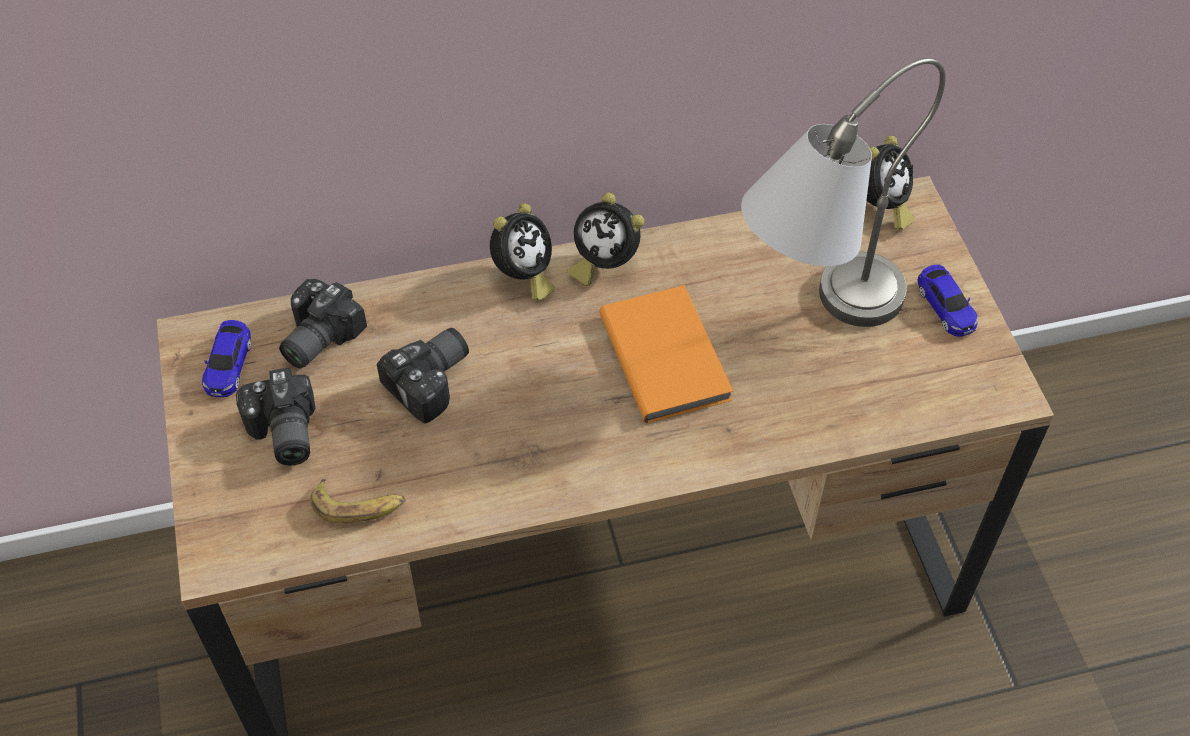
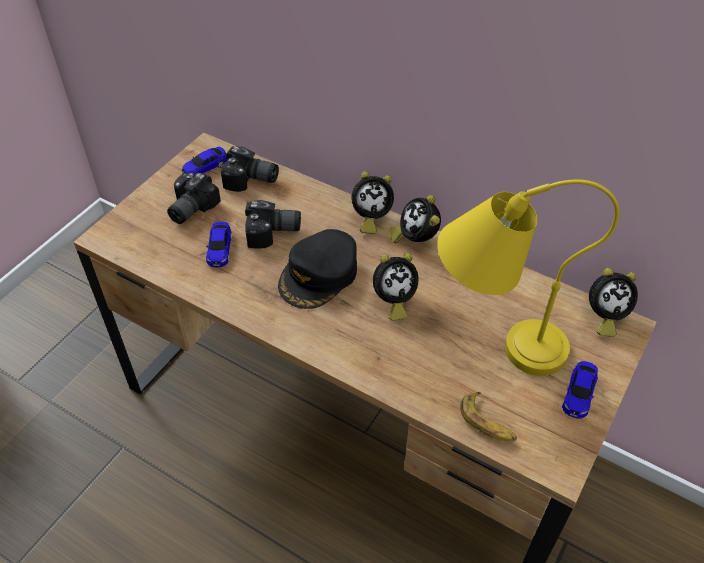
camera: 45 degrees right, 5 degrees down
camera [279,279,367,369] -> camera turned 150 degrees counterclockwise [221,146,279,192]
banana [310,478,406,523] -> banana moved to [460,392,517,441]
orange book [599,285,733,423] -> alarm clock [373,253,419,320]
grey table lamp [741,58,946,327] -> yellow table lamp [437,180,619,376]
none -> toy car [206,222,232,267]
none -> black cap [278,229,357,309]

